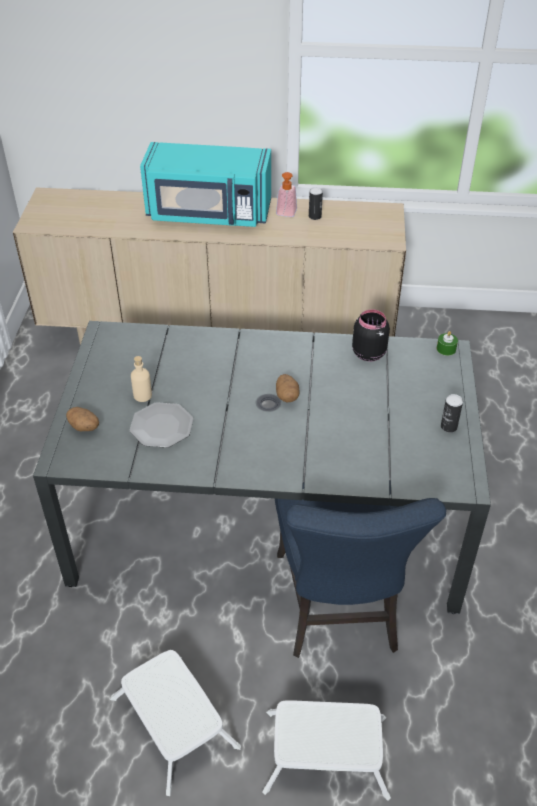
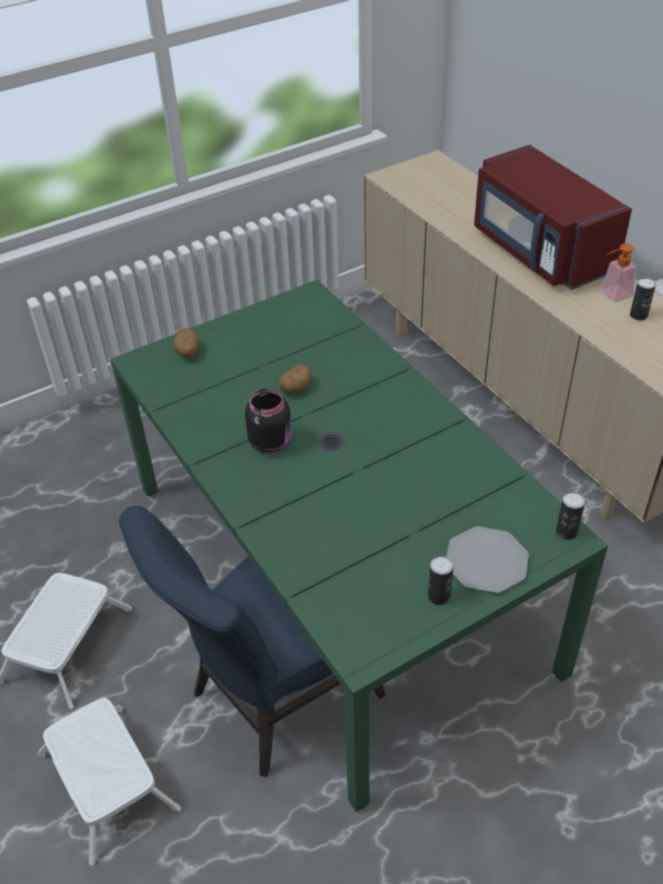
camera: 55 degrees right, 0 degrees up
grey dining table [33,321,491,614] -> green dining table [110,280,608,812]
plate [130,402,193,448] -> plate moved to [446,526,529,593]
beige bottle [131,356,152,402] -> none
turquoise microwave [140,142,271,227] -> red microwave [474,145,632,290]
potato [276,374,300,402] -> potato moved to [278,365,311,394]
black jar [352,309,390,361] -> black jar moved to [245,389,292,454]
green candle [437,331,458,356] -> can [556,492,585,540]

